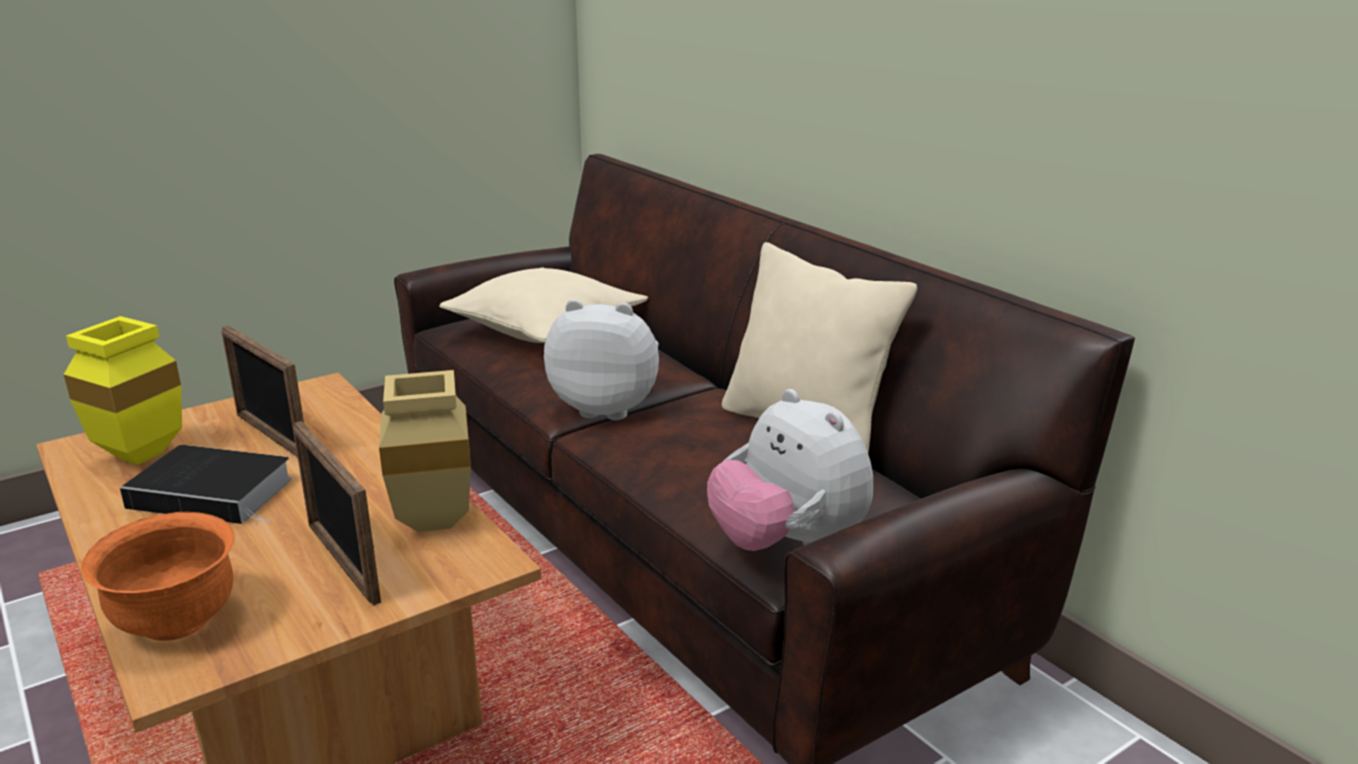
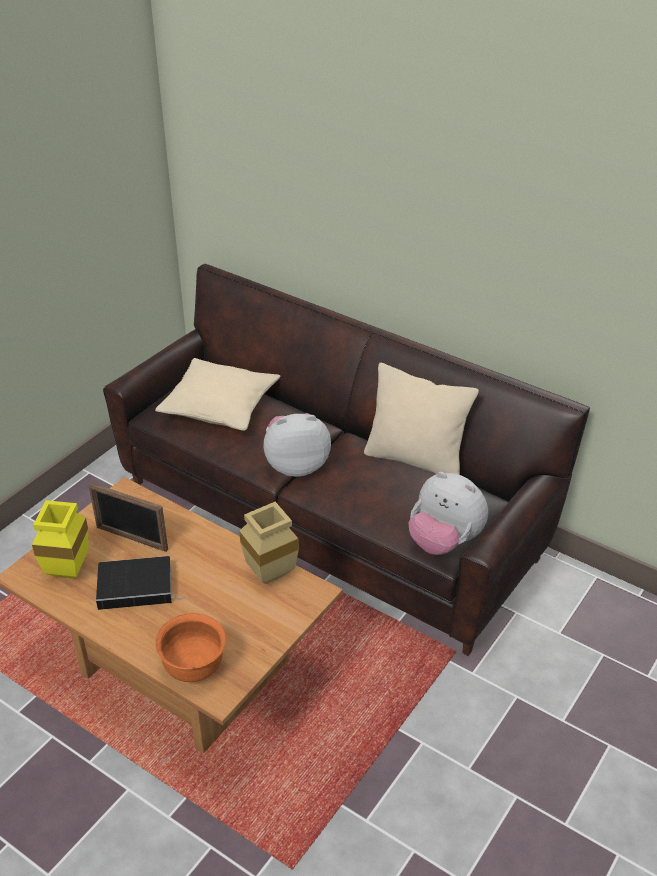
camera: 20 degrees left, 15 degrees up
picture frame [293,421,381,605] -> none

